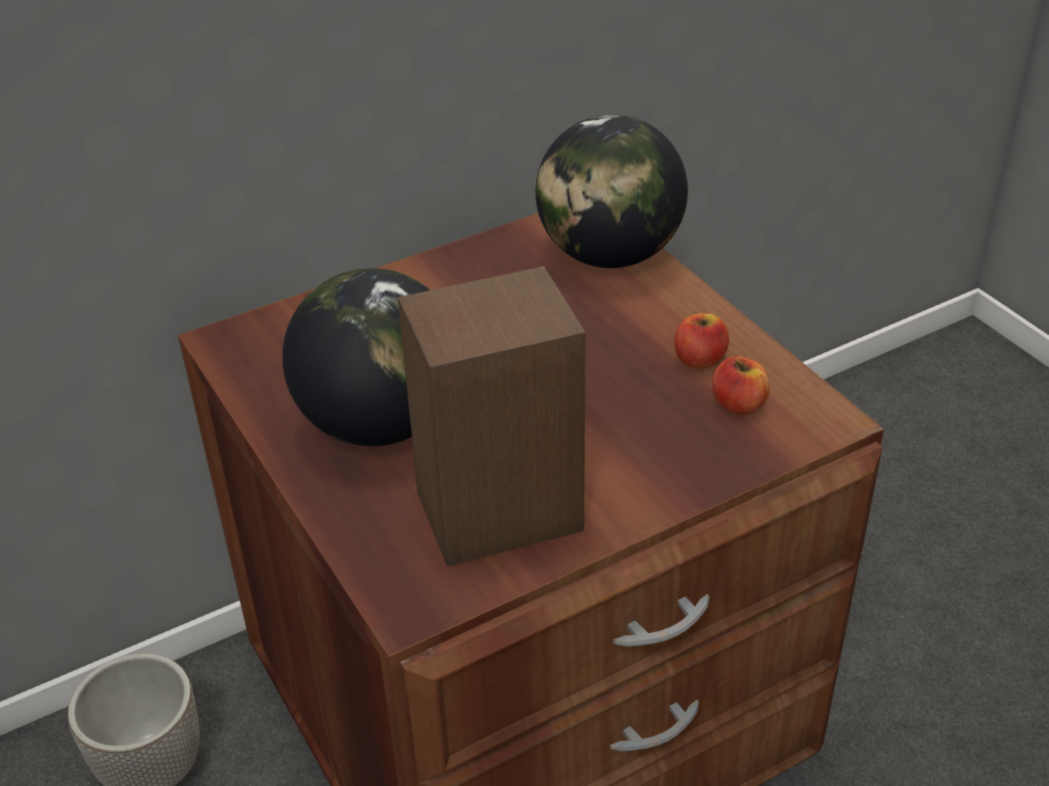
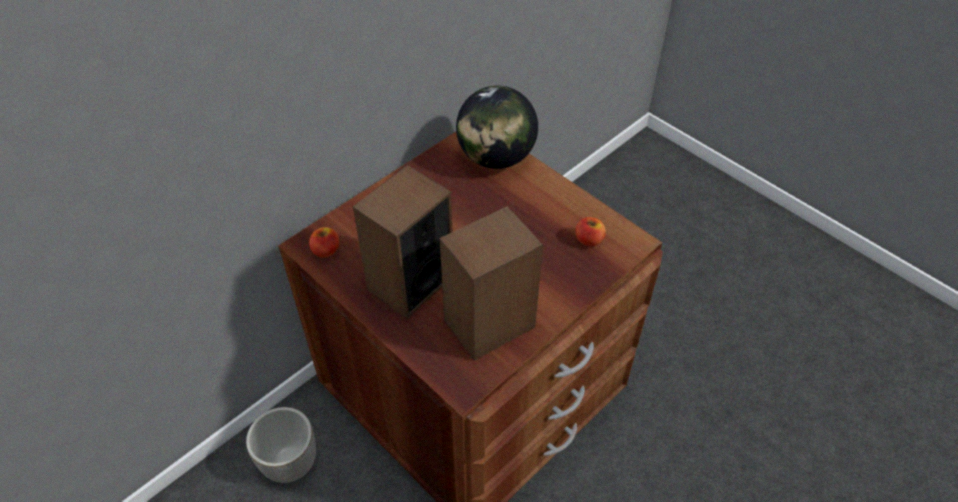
camera: 15 degrees left, 10 degrees up
globe [282,268,430,446] -> speaker [353,165,452,319]
apple [674,313,729,369] -> apple moved to [309,227,339,258]

